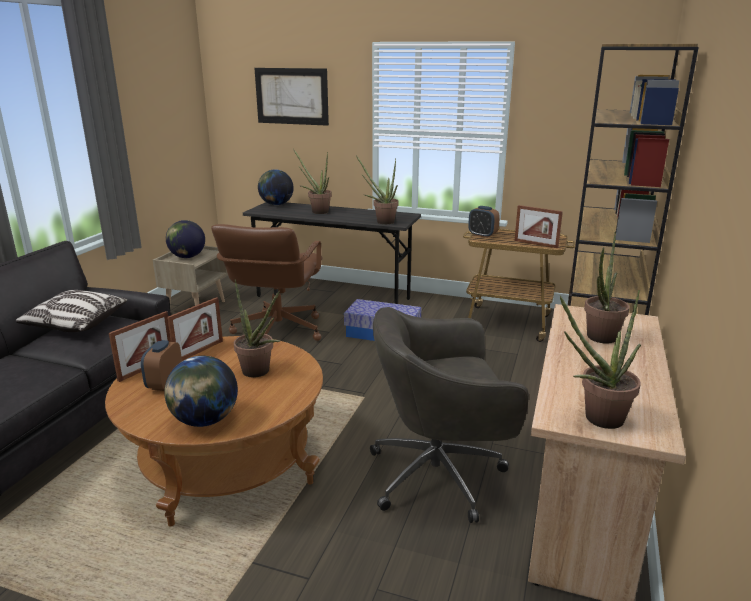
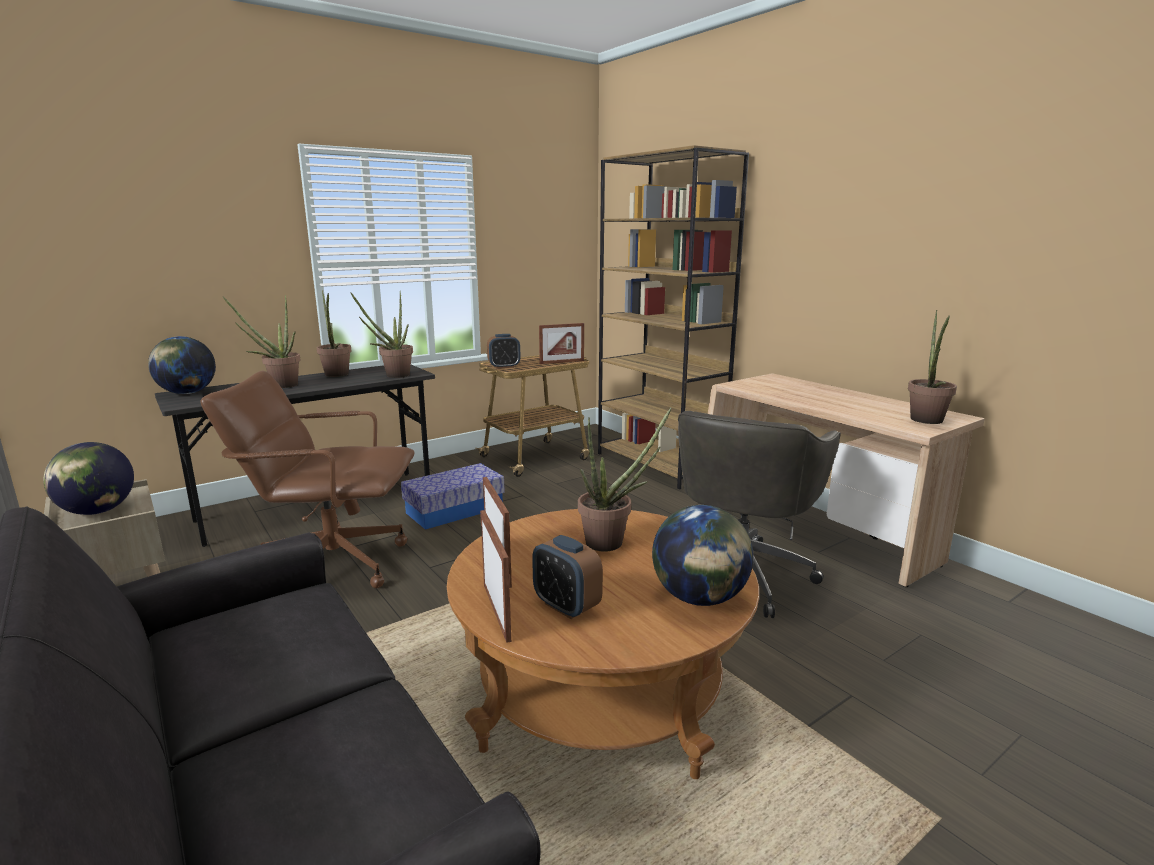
camera: 55 degrees left, 5 degrees down
pillow [16,290,127,332] -> none
brown office chair [211,224,322,341] -> brown office chair turned 135 degrees clockwise [200,371,415,588]
picture [255,68,329,126] -> none
potted plant [584,232,630,344] -> potted plant moved to [317,290,351,377]

